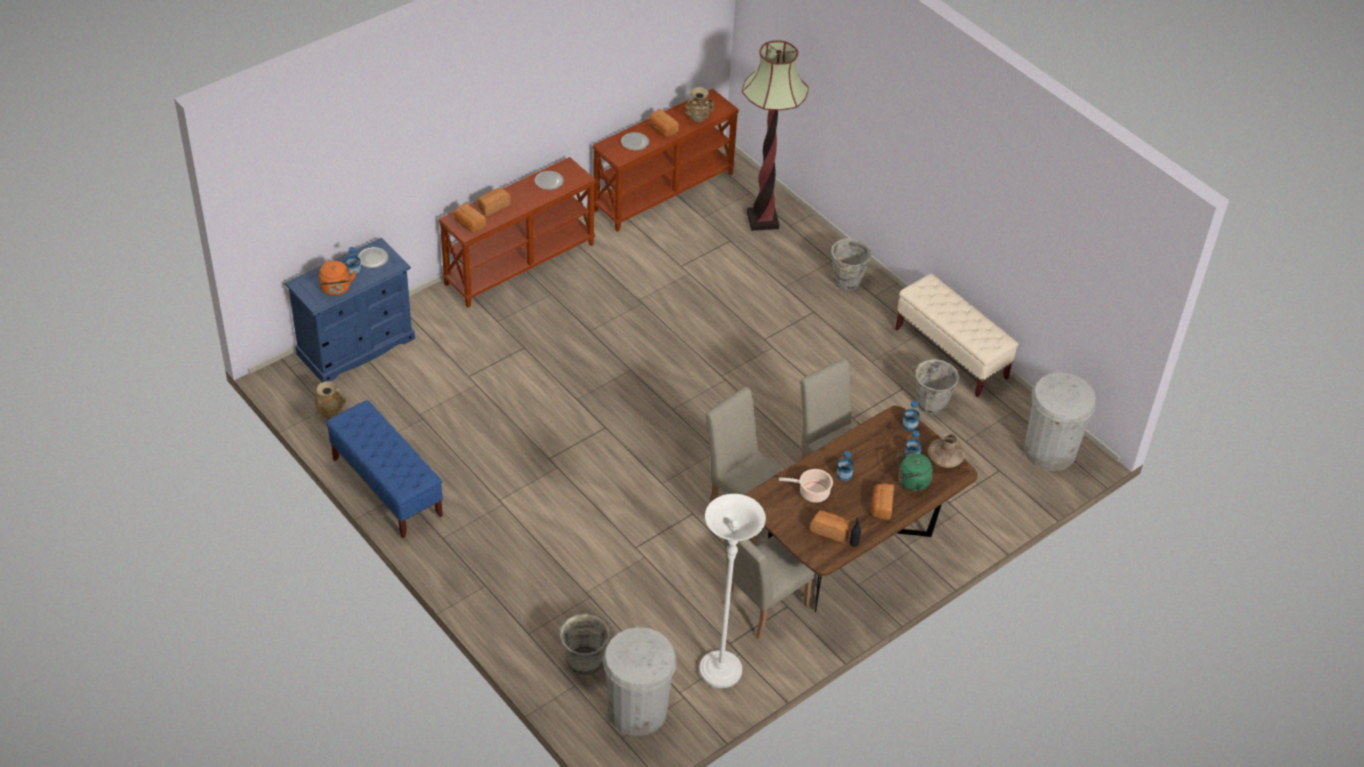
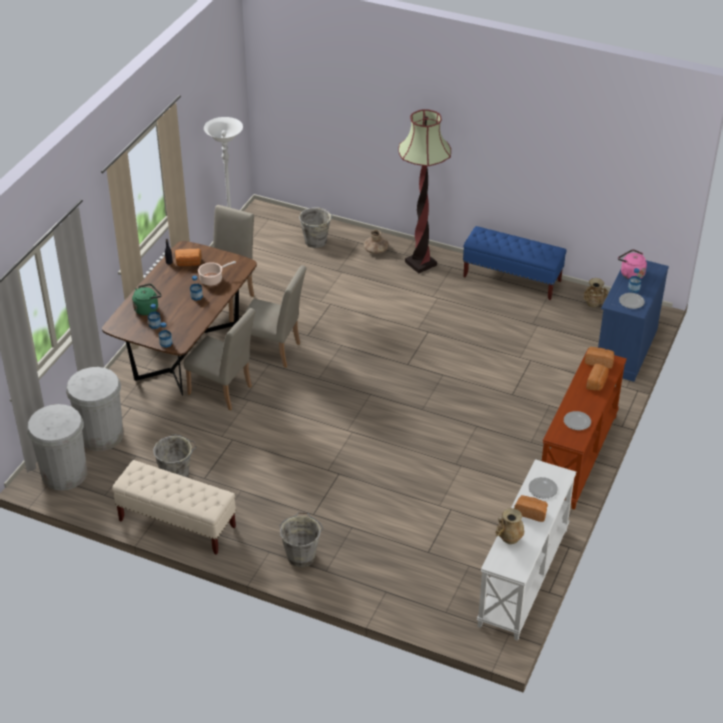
camera: 155 degrees right, 5 degrees down
orange kettle [319,261,356,296] -> pink kettle [618,249,647,279]
brown console table [592,89,739,232] -> white console table [477,459,576,641]
white trash can [603,627,677,736] -> white trash can moved to [66,367,123,451]
floor lamp [742,40,809,231] -> floor lamp moved to [398,109,451,273]
bread [871,484,894,520] -> none
brown vase [928,433,965,468] -> brown vase moved to [364,230,389,254]

